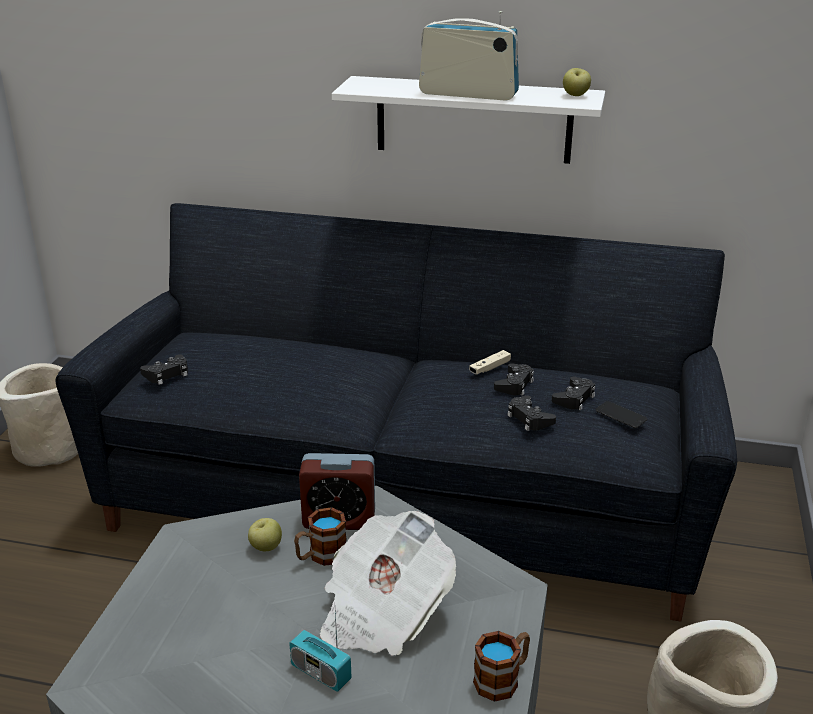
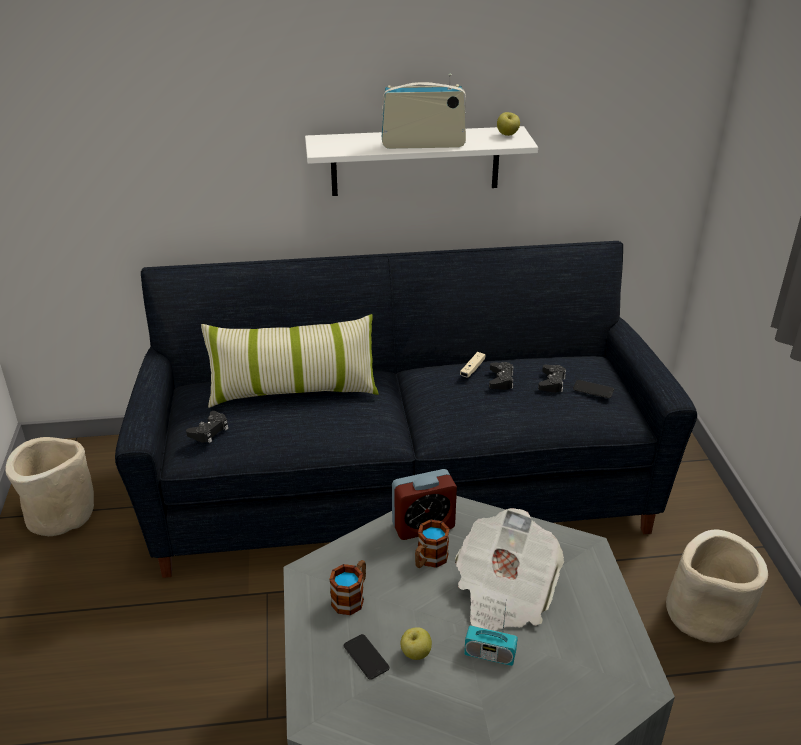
camera: 20 degrees left, 5 degrees up
apple [248,518,282,551] -> apple moved to [401,627,432,660]
mug [473,631,530,702] -> mug moved to [329,560,366,615]
black game controller [507,395,556,431] -> none
none -> pillow [201,314,378,408]
none -> phone [344,634,390,680]

